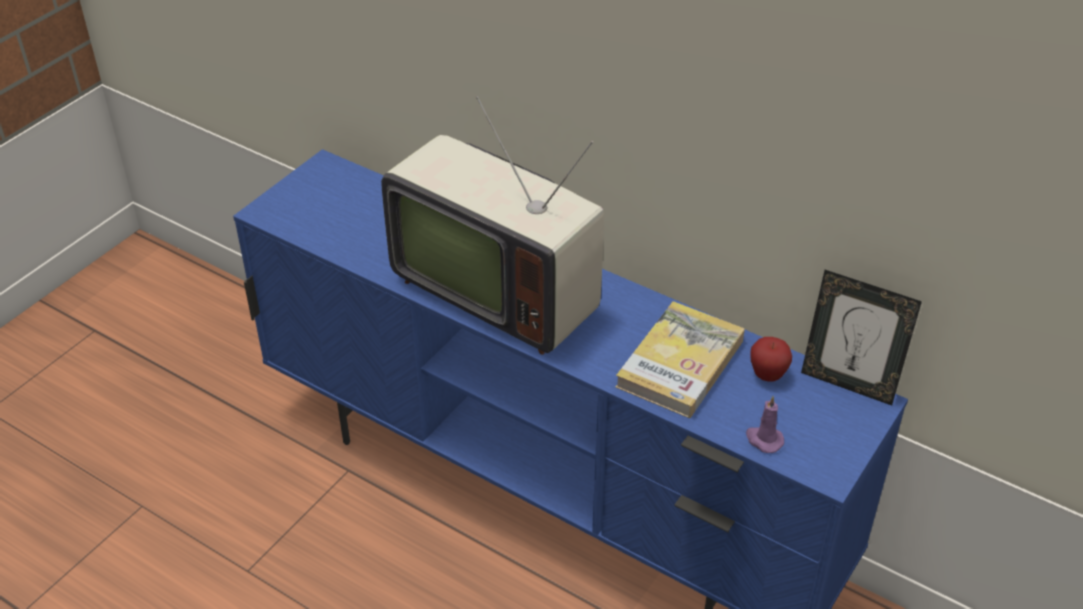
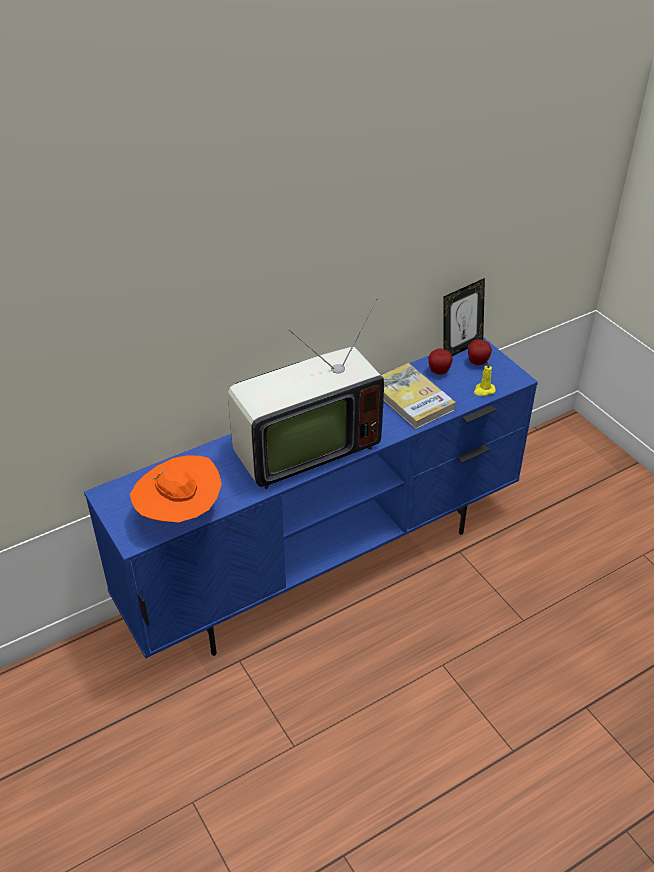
camera: 65 degrees left, 0 degrees up
purple candle [746,396,784,453] -> yellow candle [474,362,496,396]
none -> orange hat [130,455,222,522]
none -> apple [468,339,492,365]

